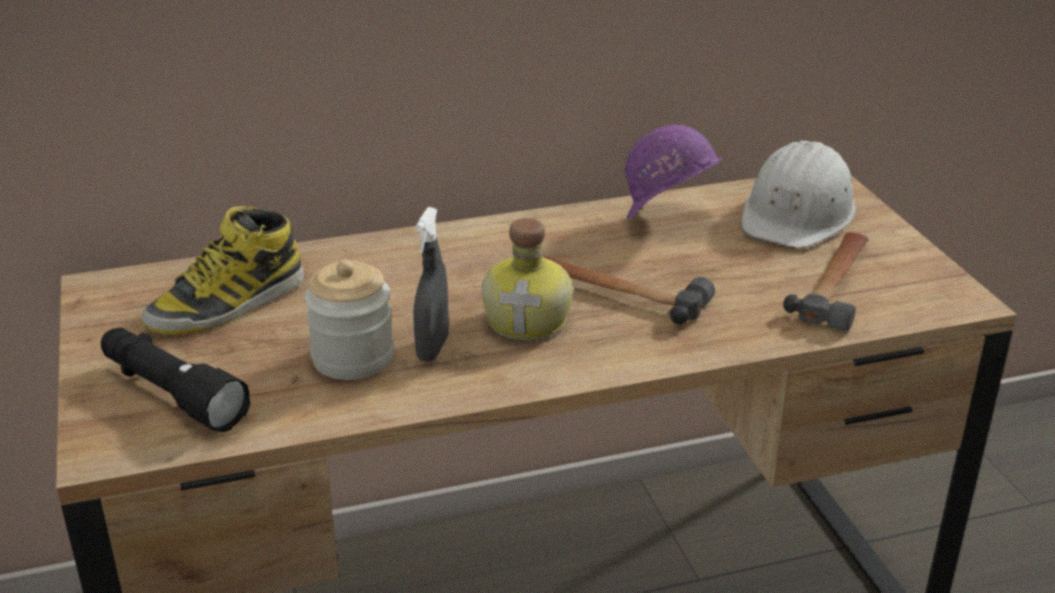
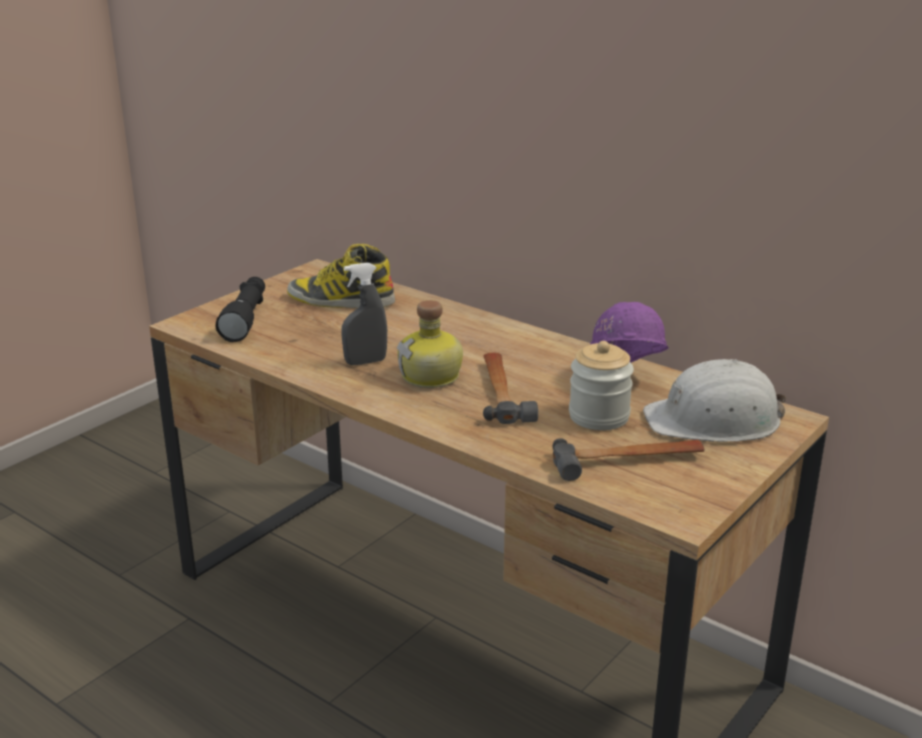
camera: 55 degrees right, 5 degrees down
jar [304,260,394,380] -> jar moved to [569,341,634,430]

